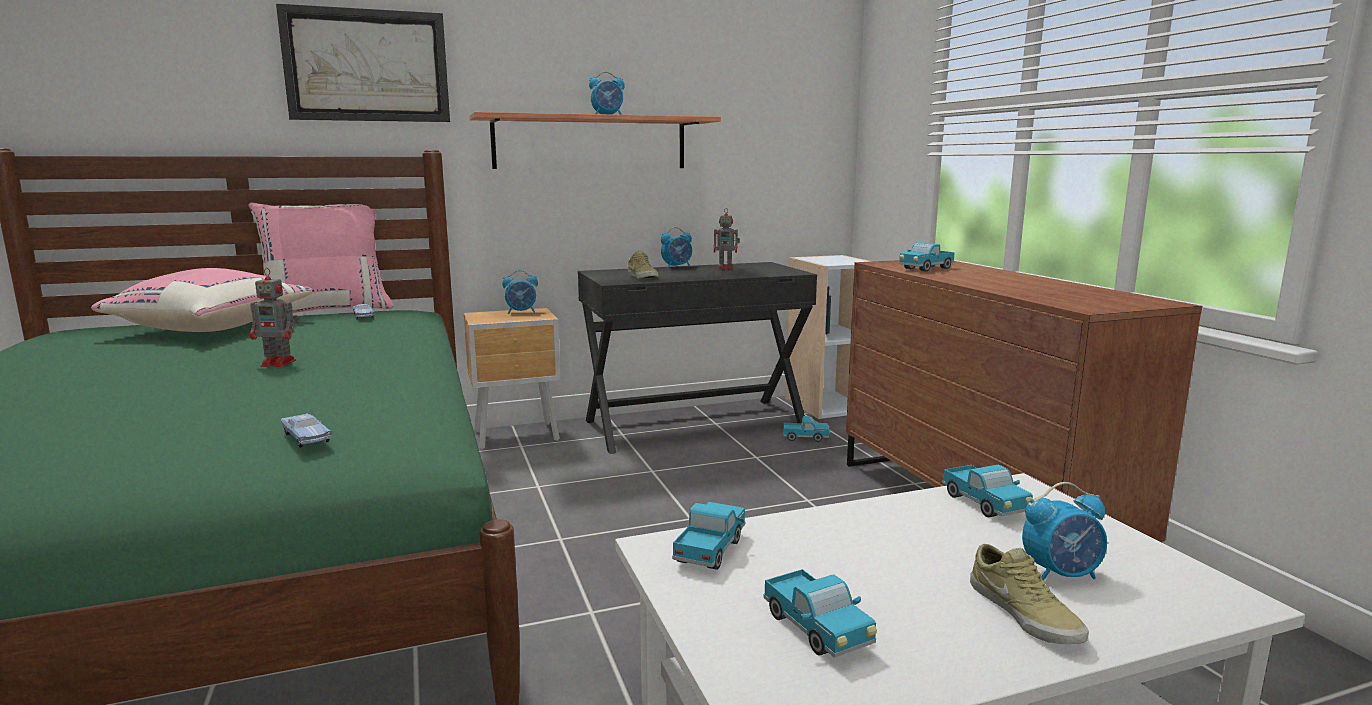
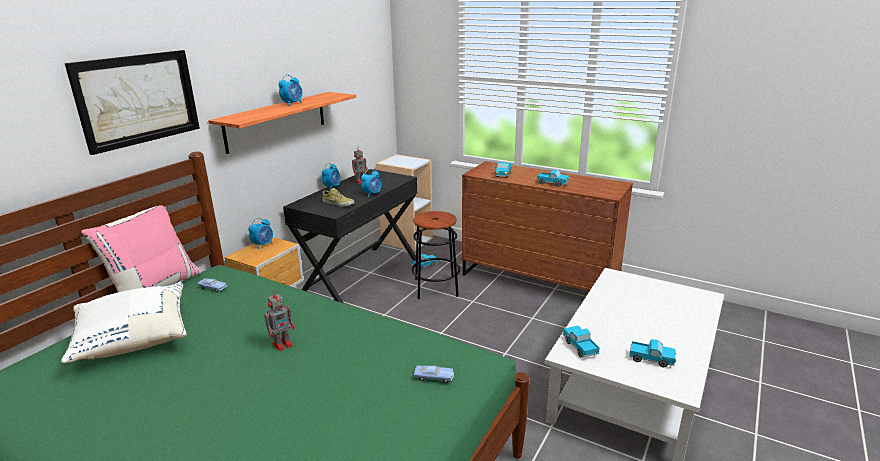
camera: 40 degrees left, 10 degrees up
pink pillow [91,268,312,332] -> white pillow [61,282,187,363]
toy truck [942,465,1033,517] -> toy truck moved to [537,170,570,187]
beige shoe [970,544,1089,644] -> none
alarm clock [1022,482,1107,580] -> alarm clock moved to [361,169,382,197]
none -> black stool [412,211,460,299]

